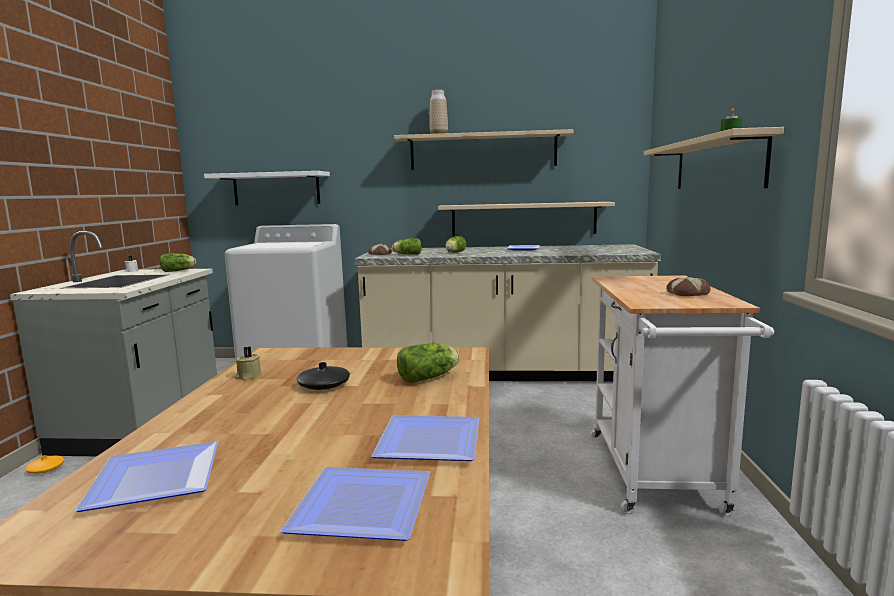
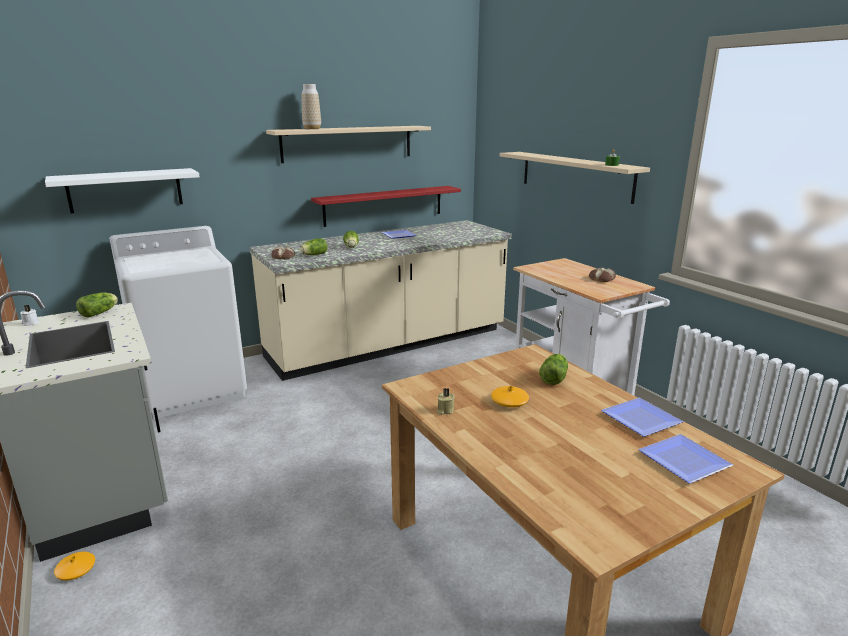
camera: 35 degrees left, 10 degrees up
plate [75,442,218,512] -> none
black vase [297,362,350,390] -> orange vase [491,386,529,407]
beige shelf [438,202,615,236] -> red shelf [311,186,461,227]

